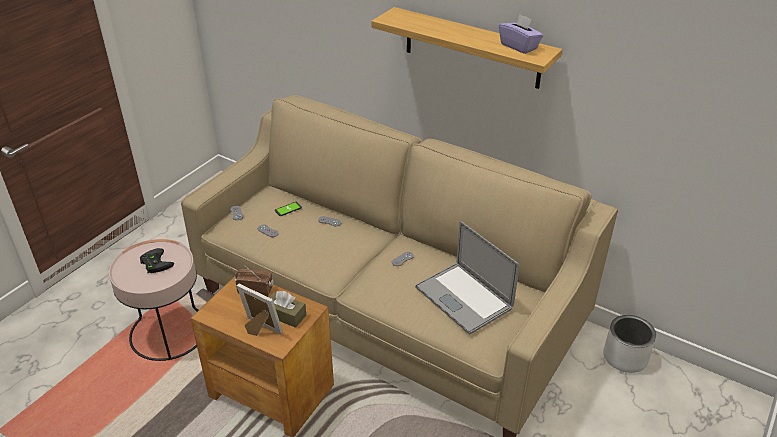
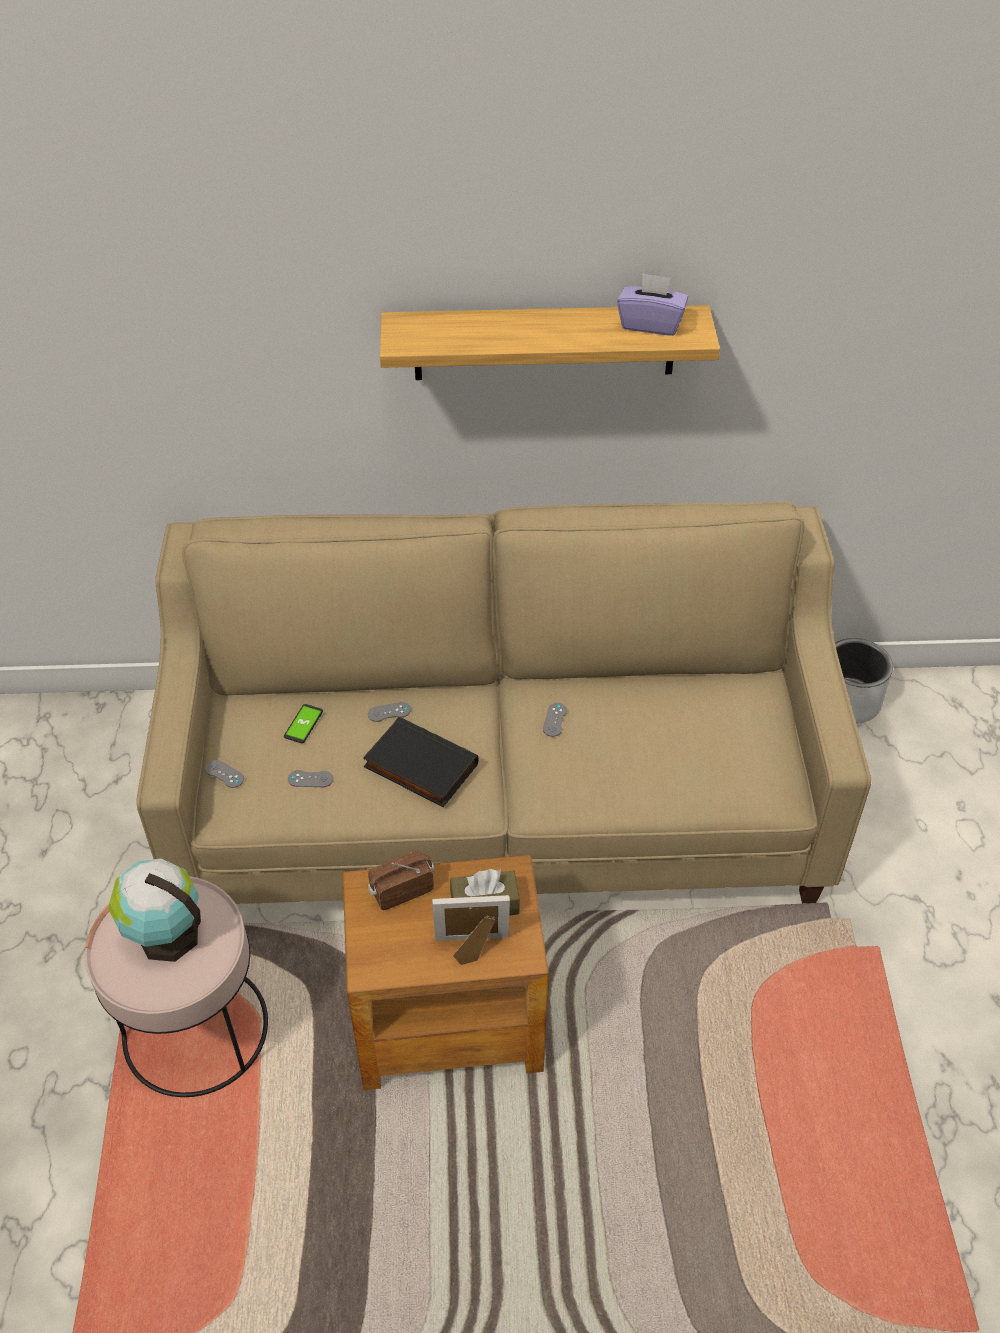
camera: 35 degrees left, 10 degrees up
black game controller [140,248,174,273] -> globe [108,858,201,962]
laptop [415,221,520,334] -> none
none -> black book [363,717,479,807]

